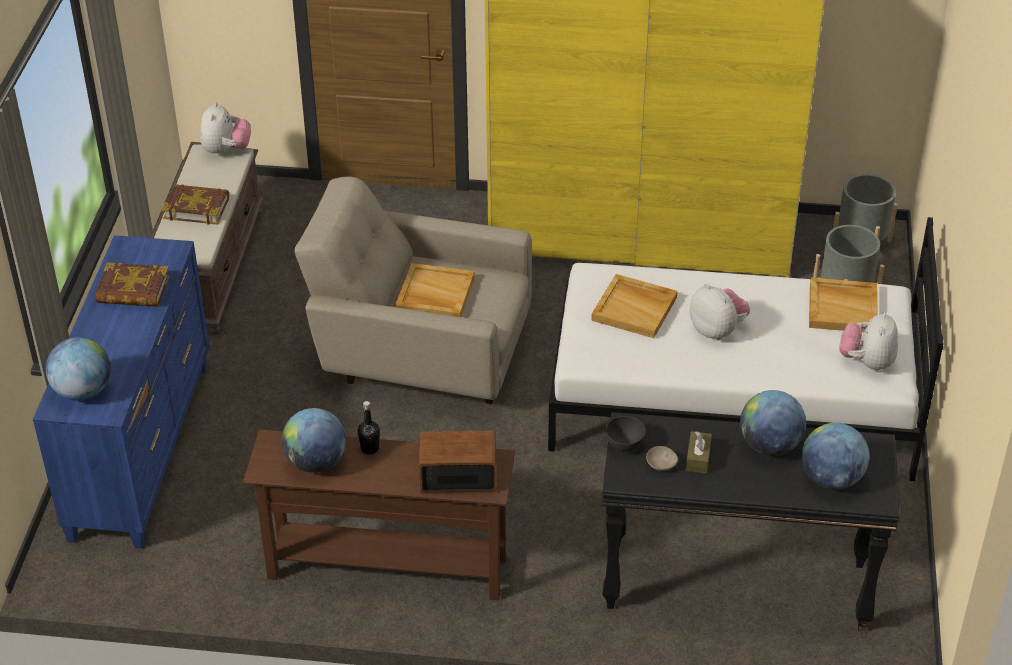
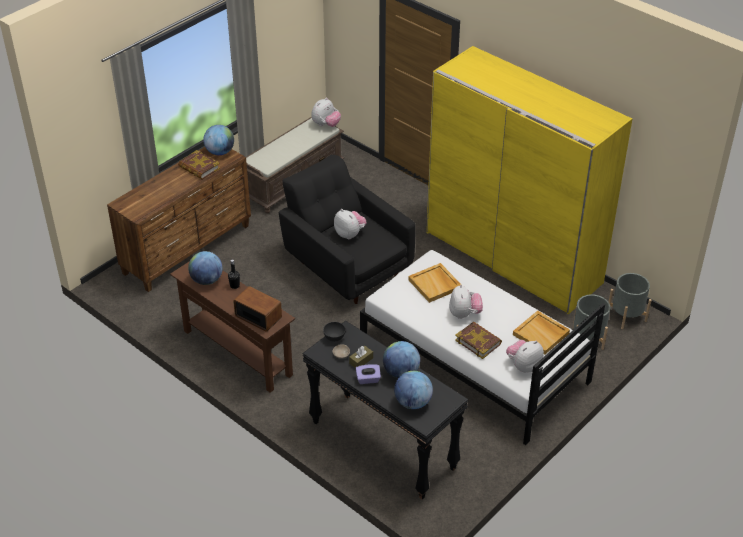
camera: 35 degrees right, 0 degrees up
blue dresser [33,235,210,549] -> brown dresser [107,147,251,292]
globe [46,337,111,401] -> globe moved to [203,125,234,155]
book [162,184,229,225] -> book moved to [455,322,502,359]
beige armchair [295,177,532,405] -> black armchair [279,155,416,304]
beige tray [395,263,475,317] -> plush toy [334,209,367,240]
none -> purple tissue box [356,364,381,384]

